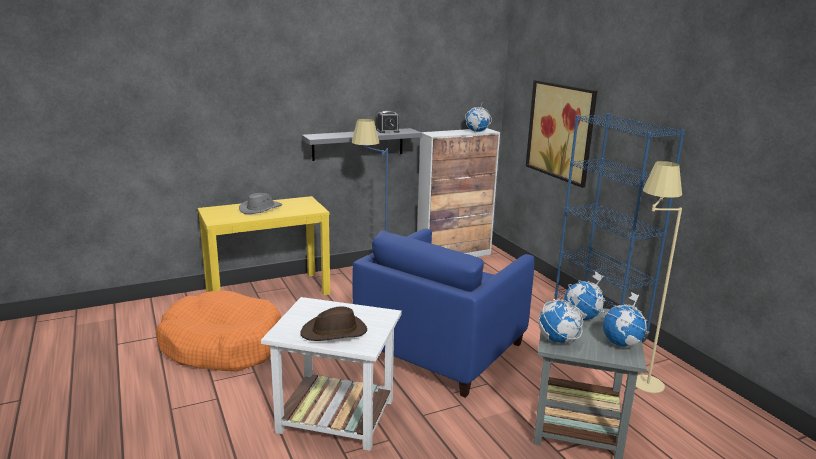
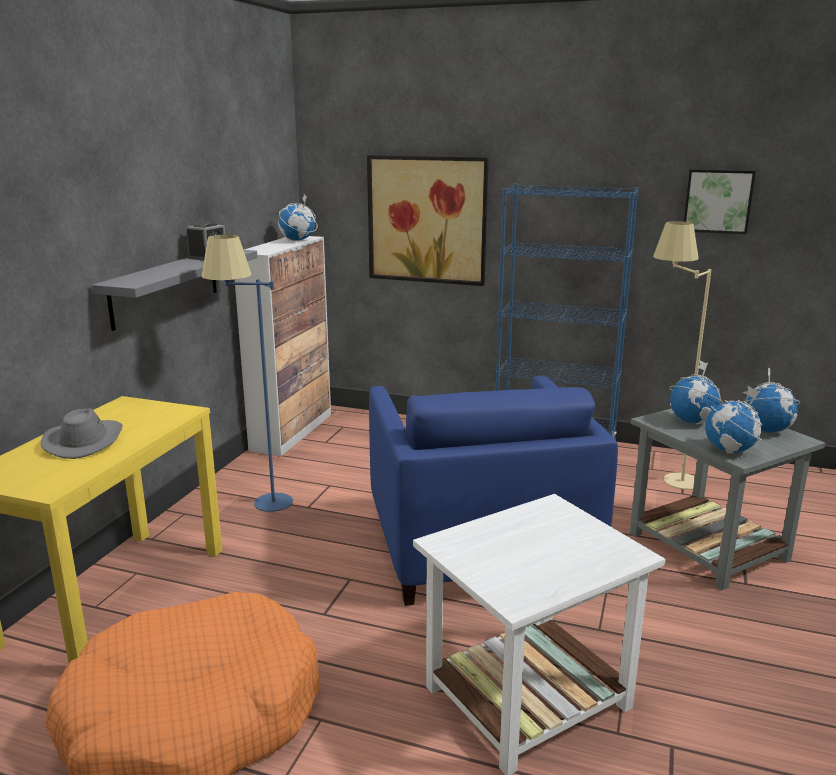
camera: 45 degrees left, 0 degrees up
brown hat [300,306,367,341] -> none
none -> picture [684,169,756,234]

